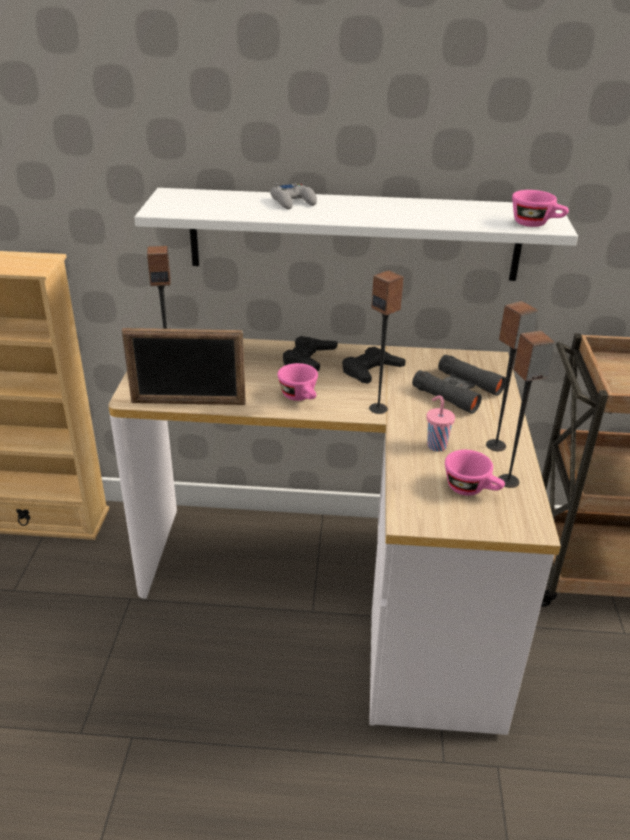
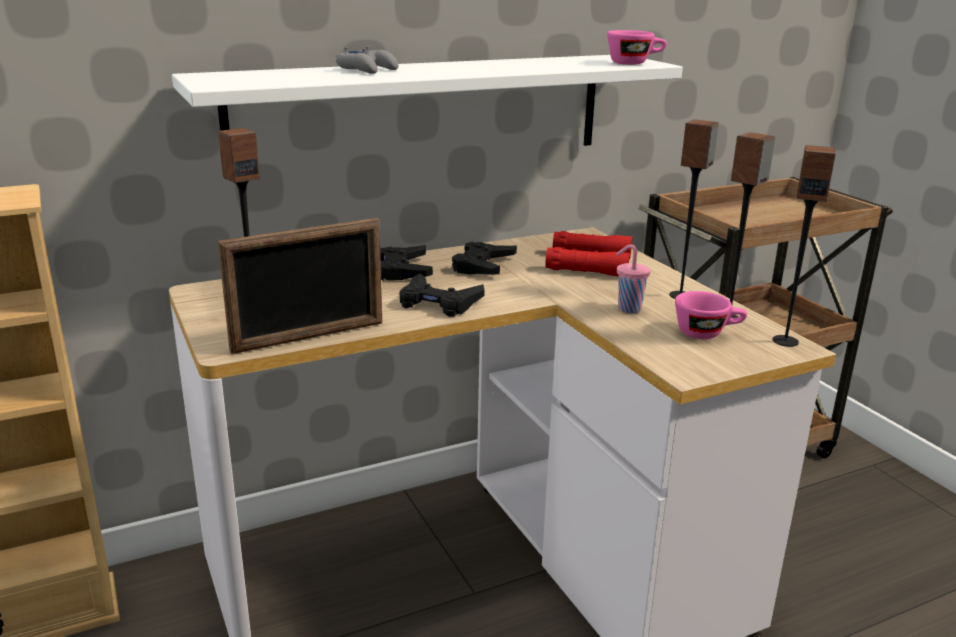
camera: 30 degrees left, 10 degrees down
pink cup [278,363,318,401] -> black game controller [400,273,485,317]
speaker [369,270,404,414] -> speaker moved to [772,145,836,347]
black binoculars [412,355,506,414] -> red binoculars [545,231,632,276]

